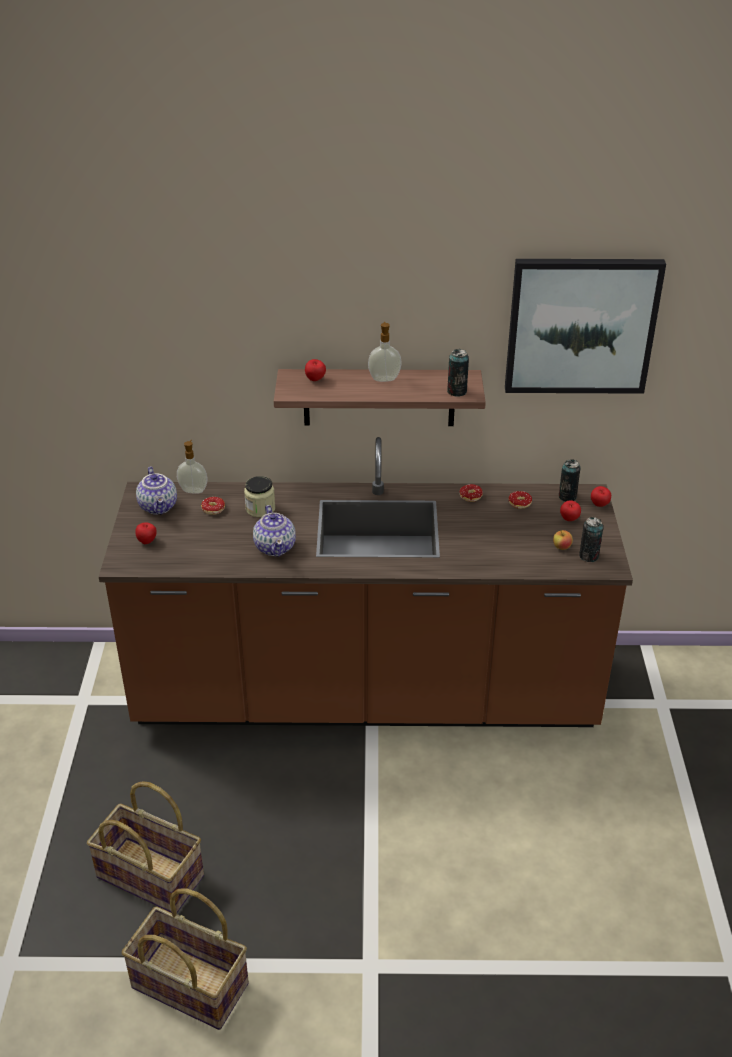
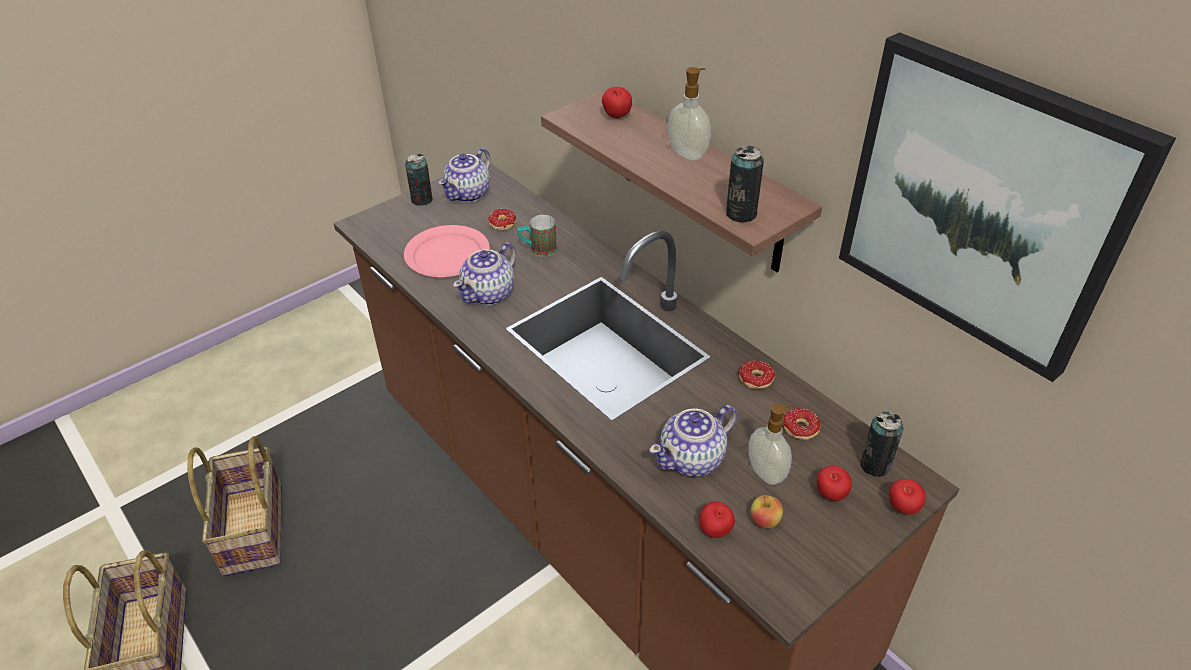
camera: 50 degrees right, 5 degrees up
apple [135,523,157,544] -> apple moved to [699,501,735,538]
soap dispenser [177,440,208,494] -> soap dispenser moved to [749,403,793,485]
jar [244,476,275,517] -> mug [518,215,557,257]
can [579,517,603,562] -> can moved to [405,154,433,206]
none -> pink plate [404,225,490,277]
none -> teapot [649,405,737,477]

